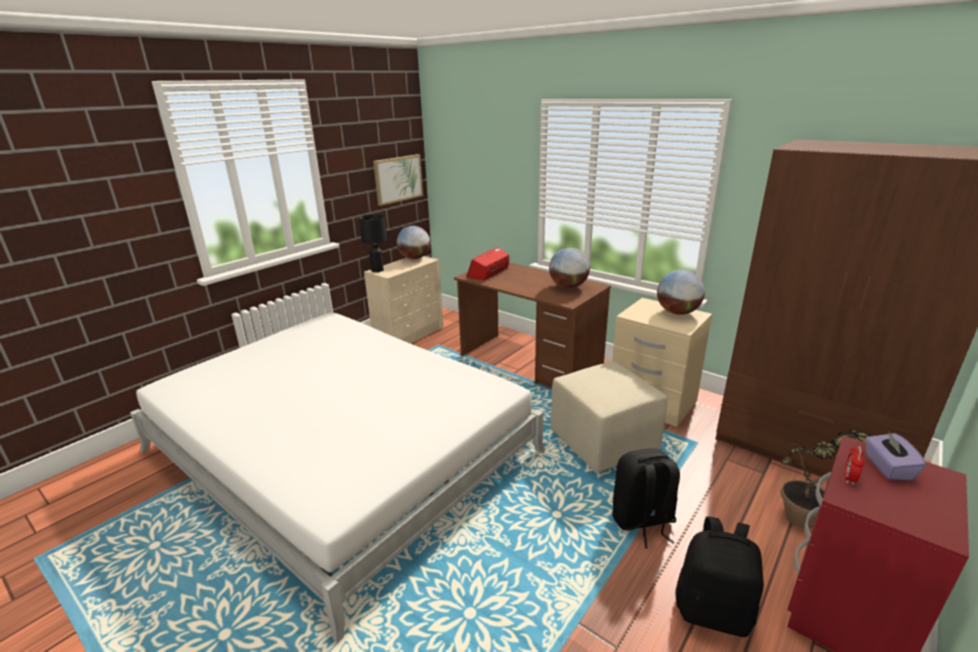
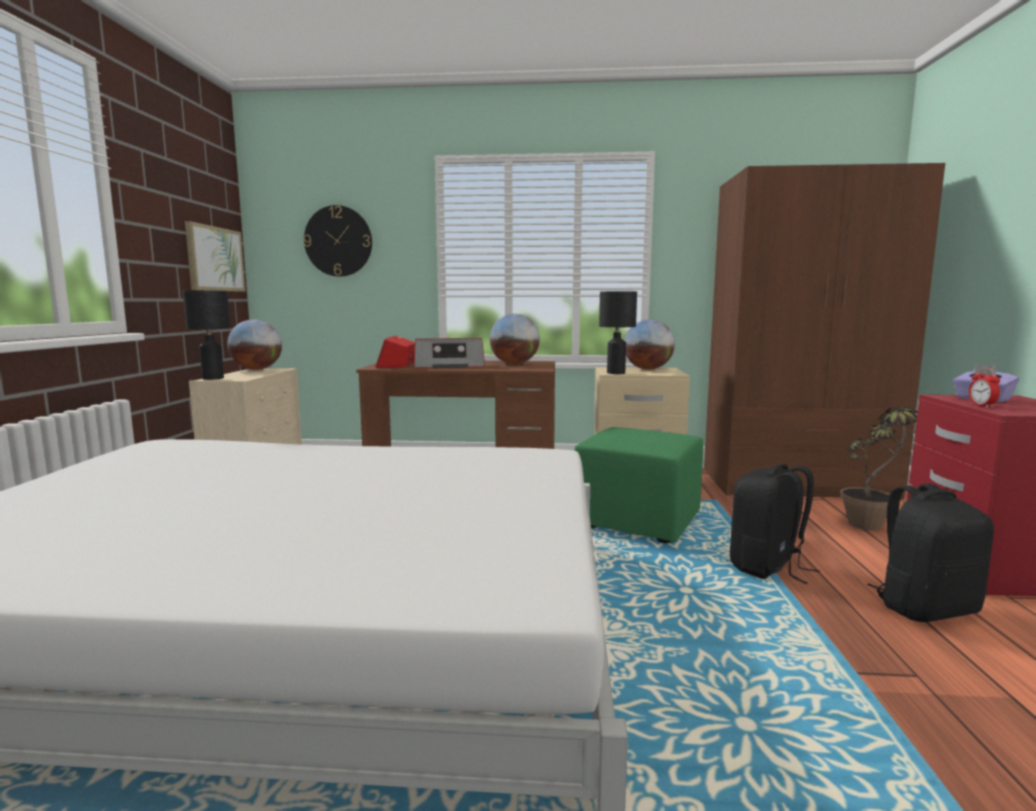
camera: 35 degrees left, 15 degrees down
beige ottoman [551,361,667,473] -> green ottoman [574,427,703,543]
none -> wall clock [303,205,372,277]
none -> radio [414,338,485,368]
none -> black table lamp [599,291,637,374]

